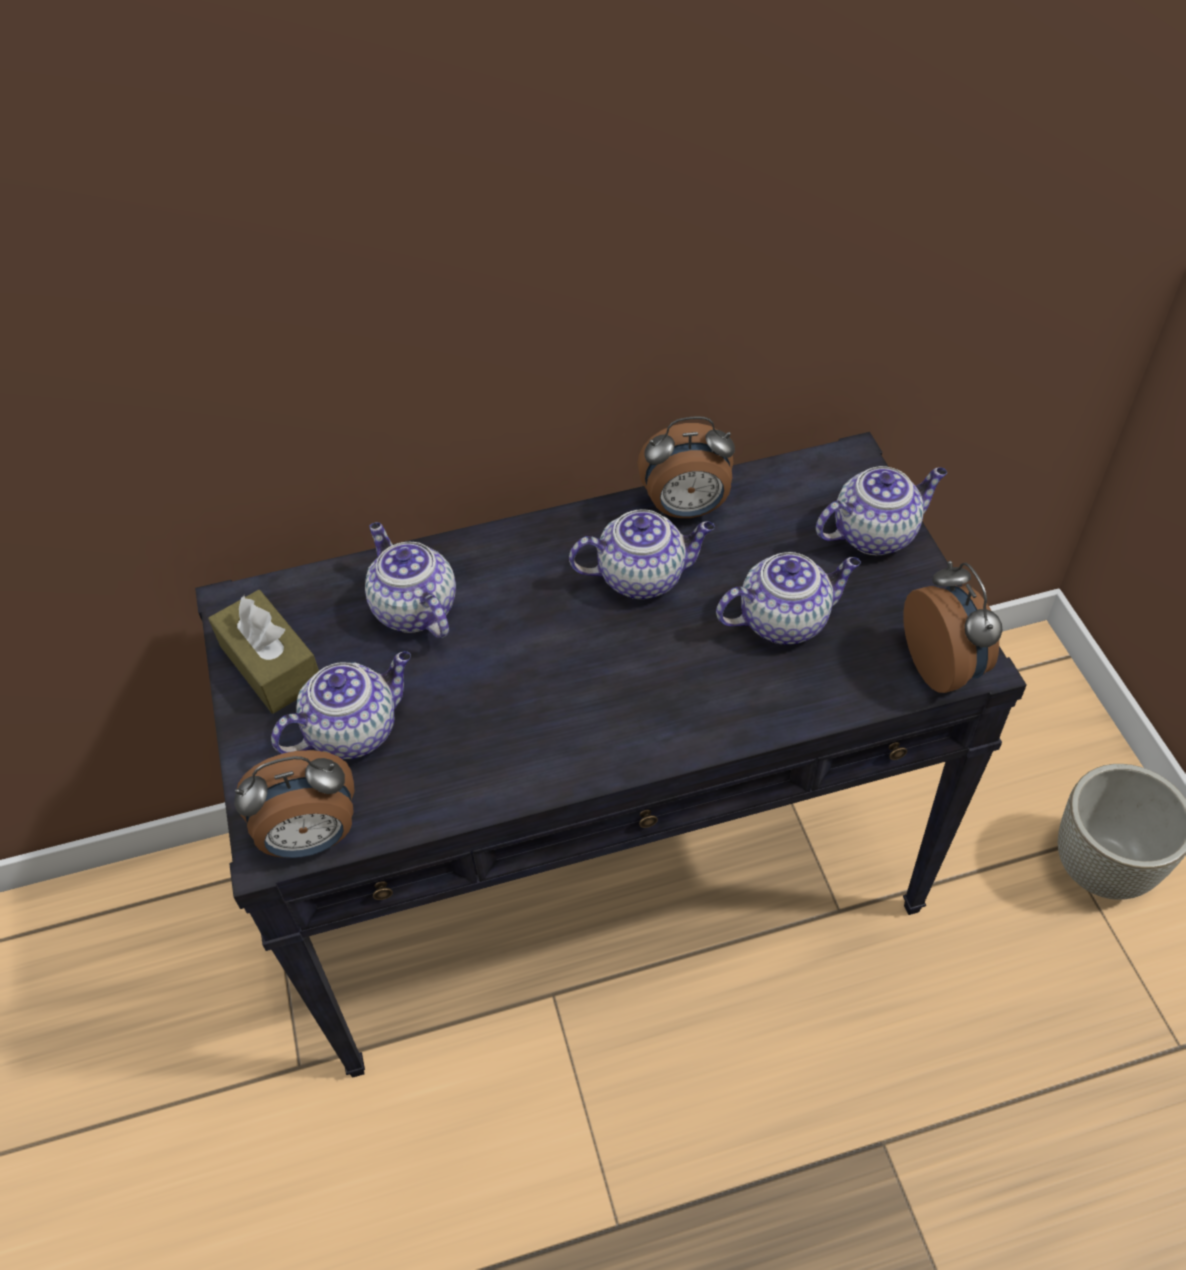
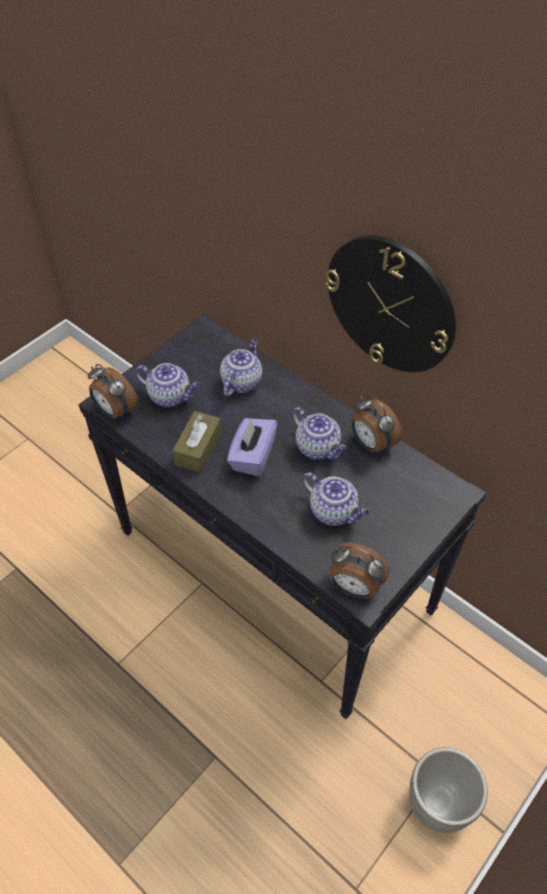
camera: 55 degrees right, 0 degrees up
brown tissue box [208,590,319,714] -> brown tissue box moved to [172,411,222,473]
teapot [816,466,947,555] -> none
alarm clock [903,561,1002,693] -> alarm clock turned 75 degrees clockwise [329,543,390,599]
none -> purple tissue box [227,418,277,477]
none -> wall clock [325,235,456,372]

